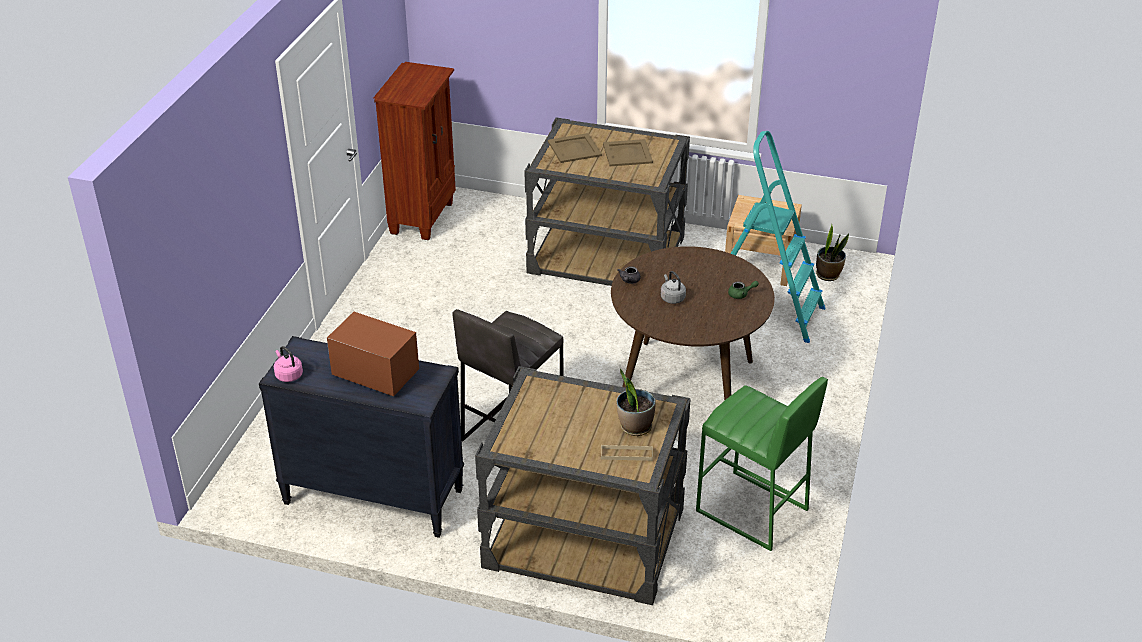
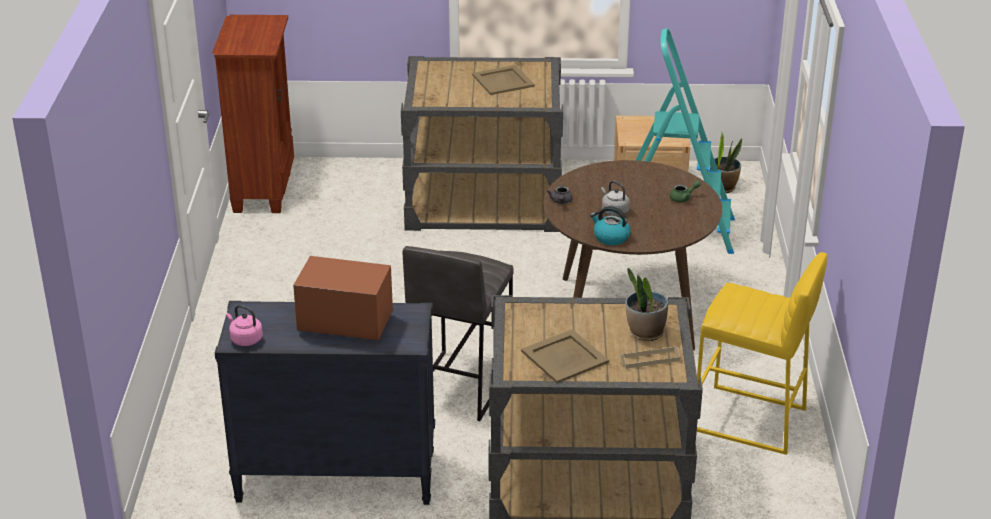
camera: 15 degrees left, 5 degrees down
beige tray [548,133,602,163] -> beige tray moved to [521,329,609,383]
green stool [696,377,828,551] -> yellow stool [697,252,827,455]
none -> kettle [590,206,630,245]

